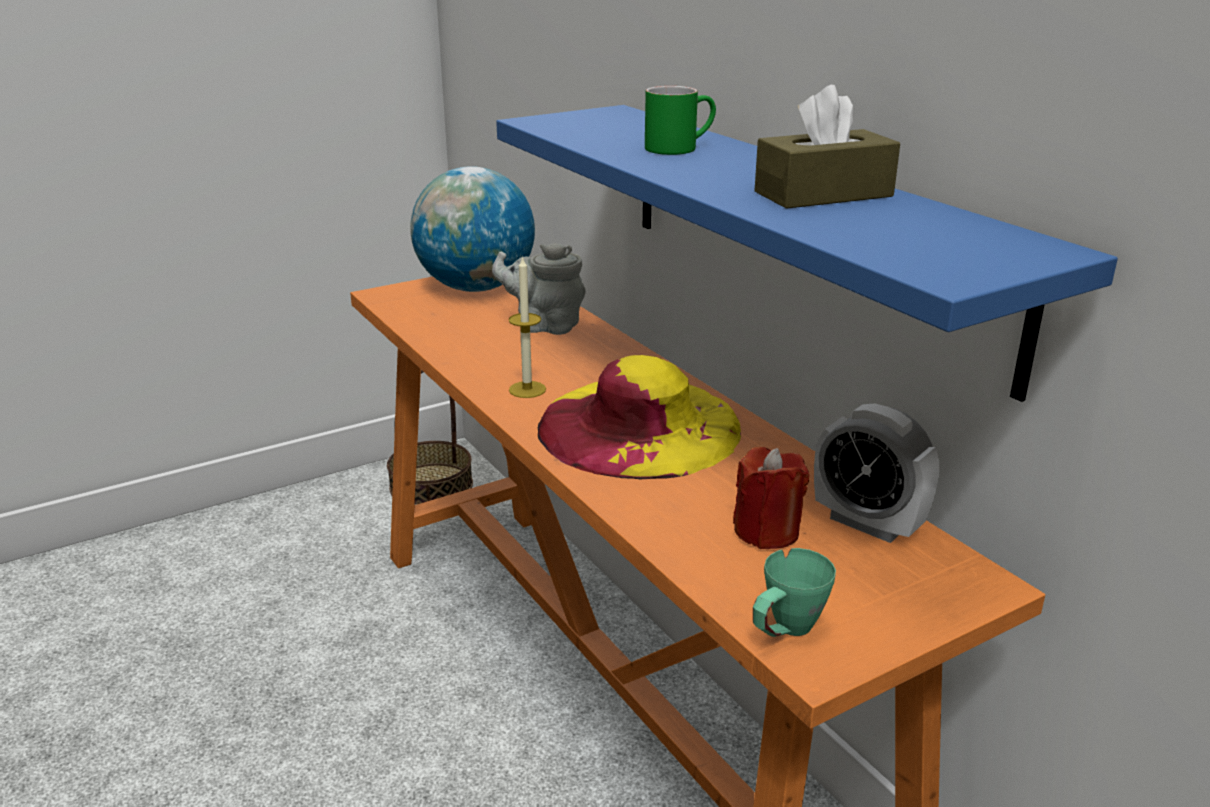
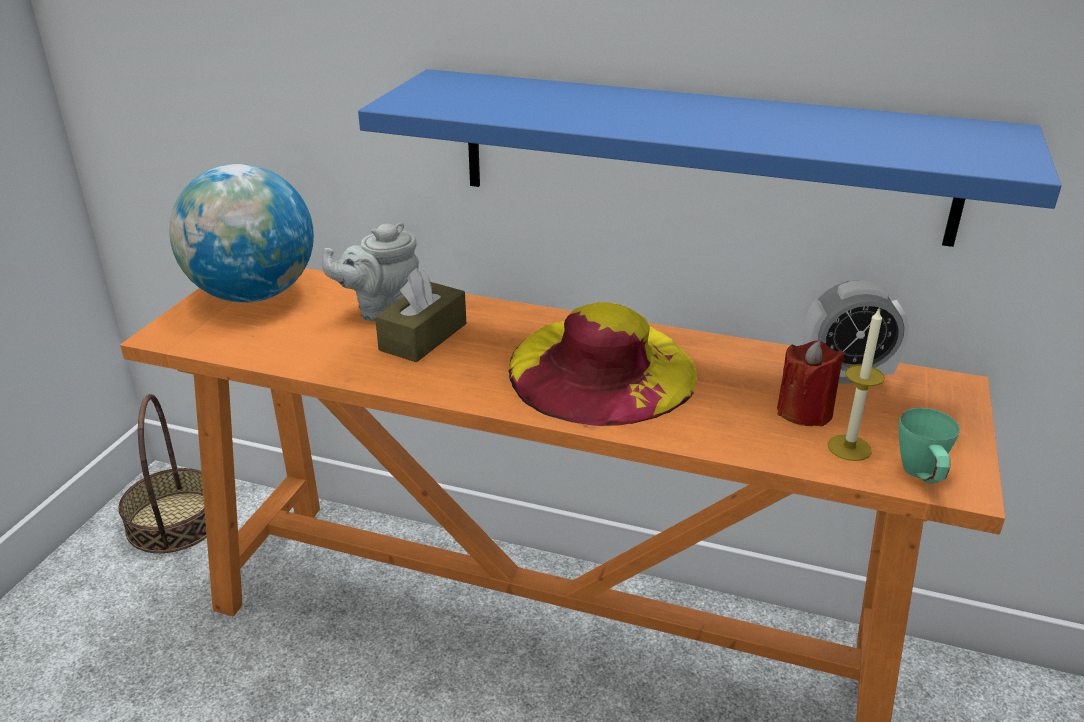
camera: 40 degrees left, 5 degrees up
candle [508,256,546,398] -> candle moved to [828,307,885,461]
green mug [645,86,716,155] -> none
brown tissue box [754,85,900,209] -> brown tissue box moved to [375,268,466,363]

